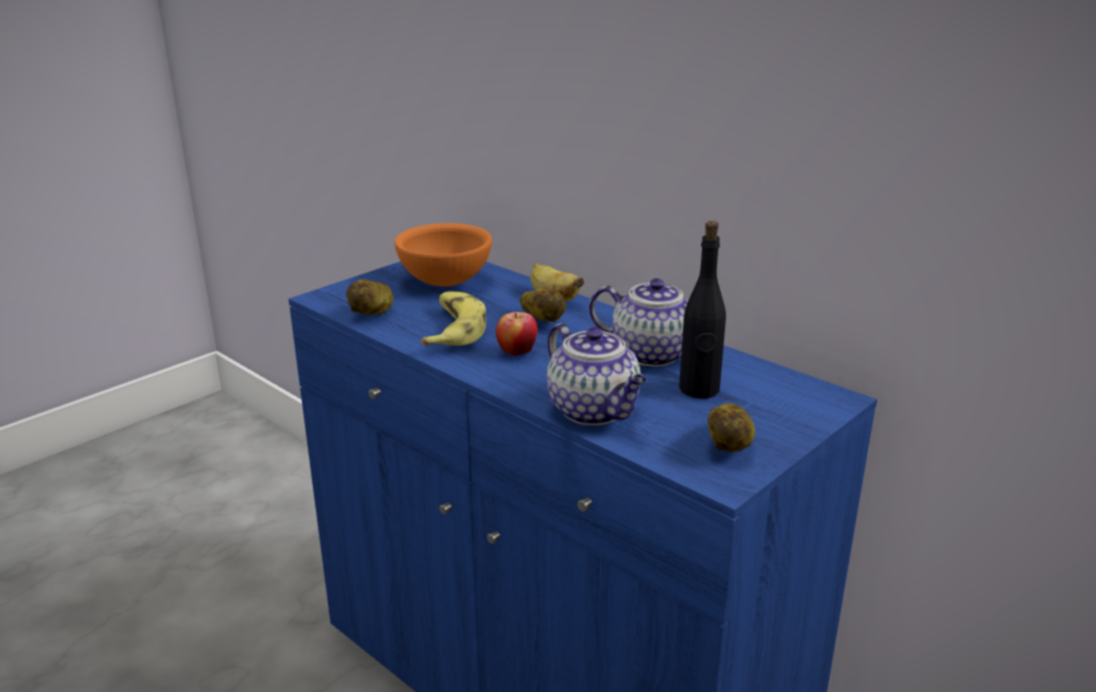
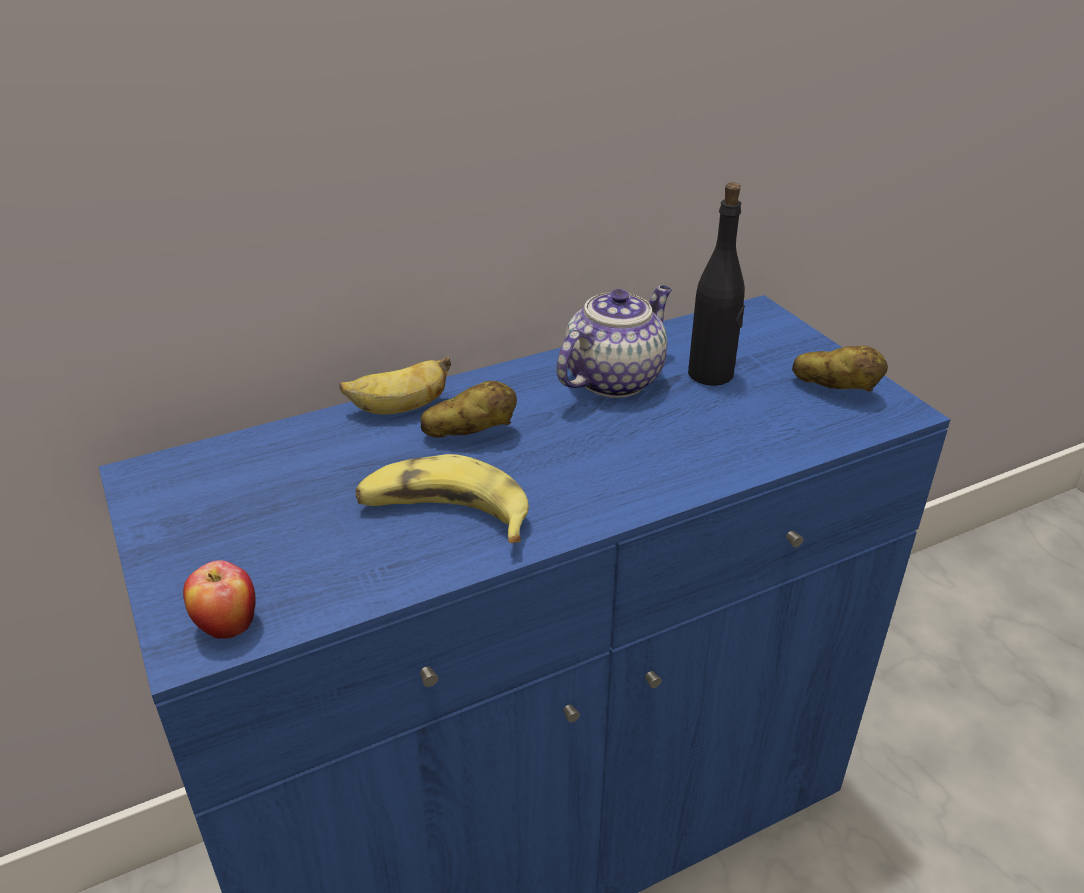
camera: 70 degrees left, 10 degrees up
potato [346,279,393,315] -> none
orange bowl [395,223,492,287] -> none
apple [496,312,538,356] -> apple moved to [183,560,256,639]
teapot [547,323,646,425] -> none

